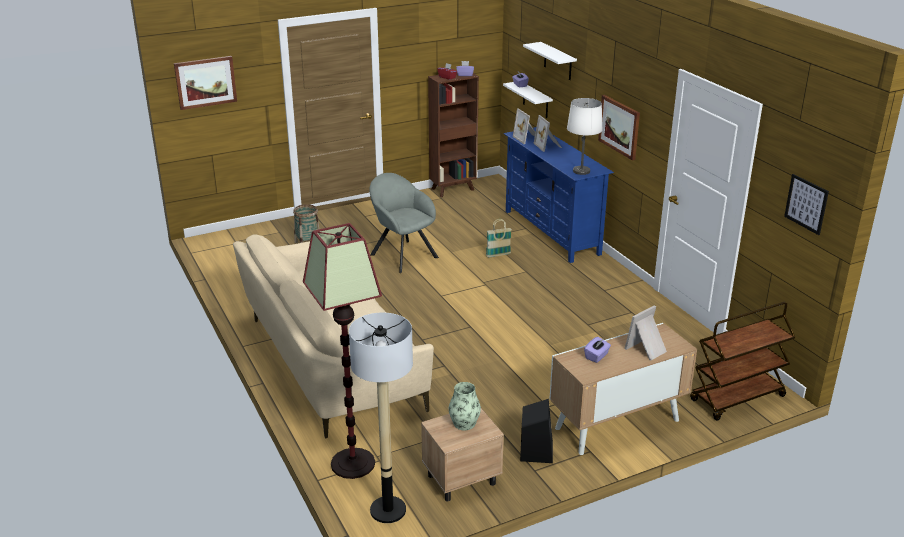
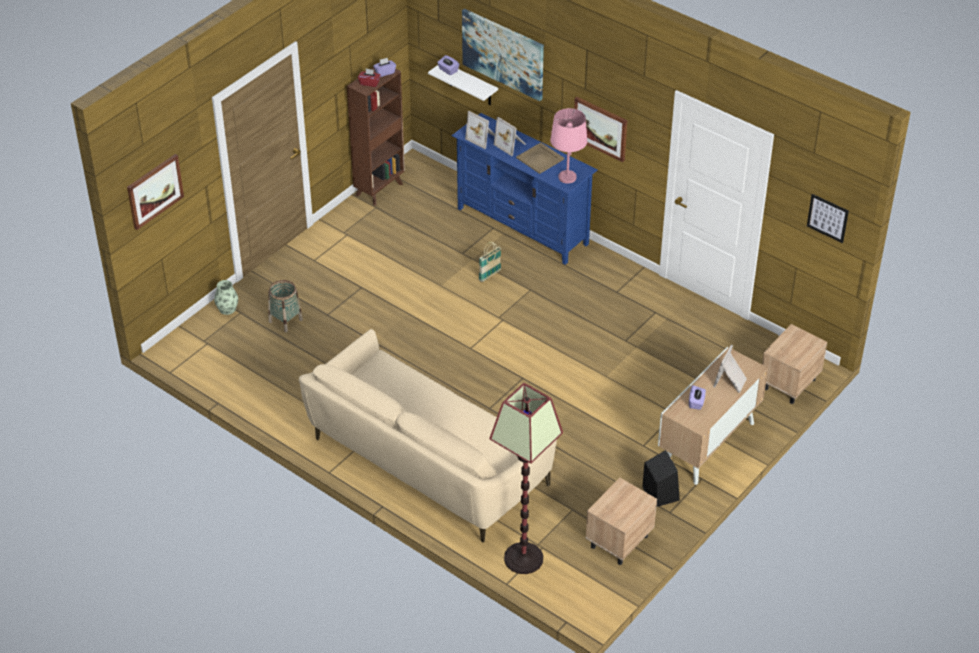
camera: 25 degrees left, 15 degrees up
floor lamp [349,313,413,523] -> none
grey armchair [369,173,439,273] -> none
vase [449,382,481,430] -> vase moved to [214,280,238,315]
white shelf [523,42,577,80] -> picture [462,9,544,101]
white table lamp [567,98,603,175] -> pink table lamp [550,108,587,184]
brown cart [690,302,795,421] -> beige nightstand [762,324,827,404]
none -> beige tray [516,142,564,174]

